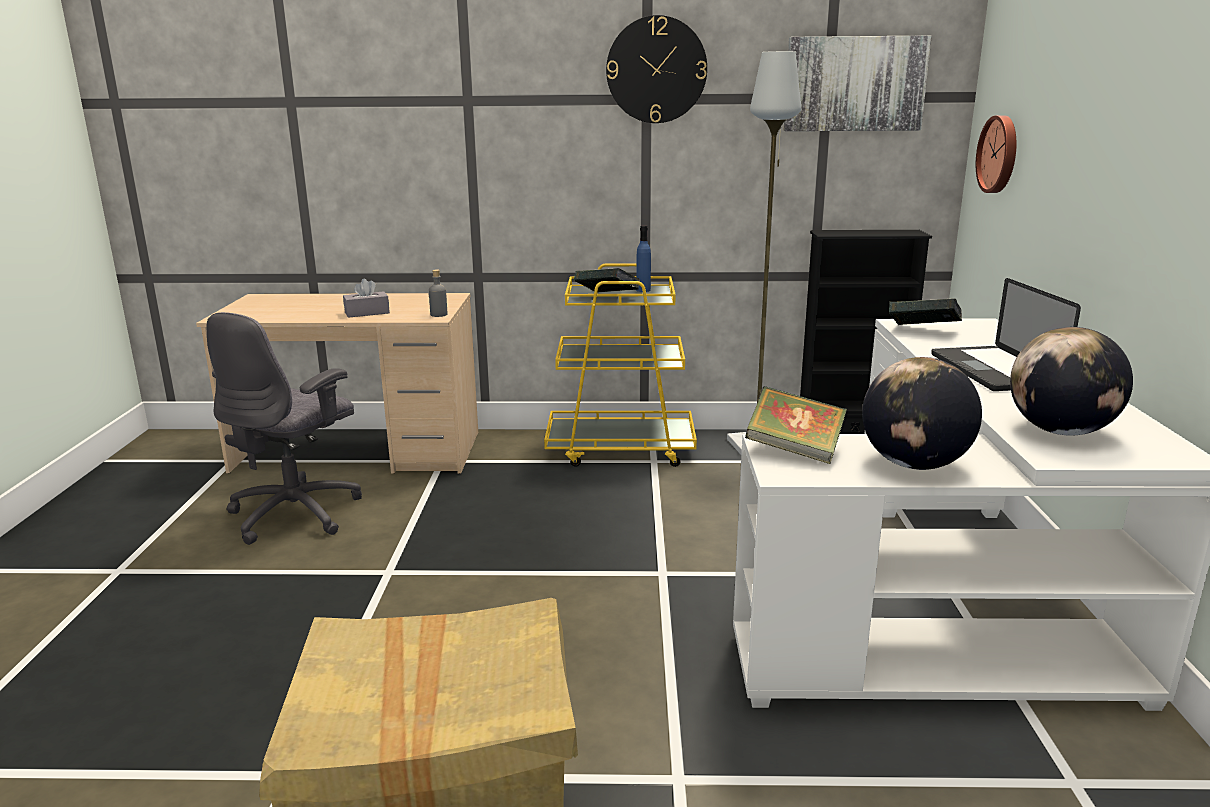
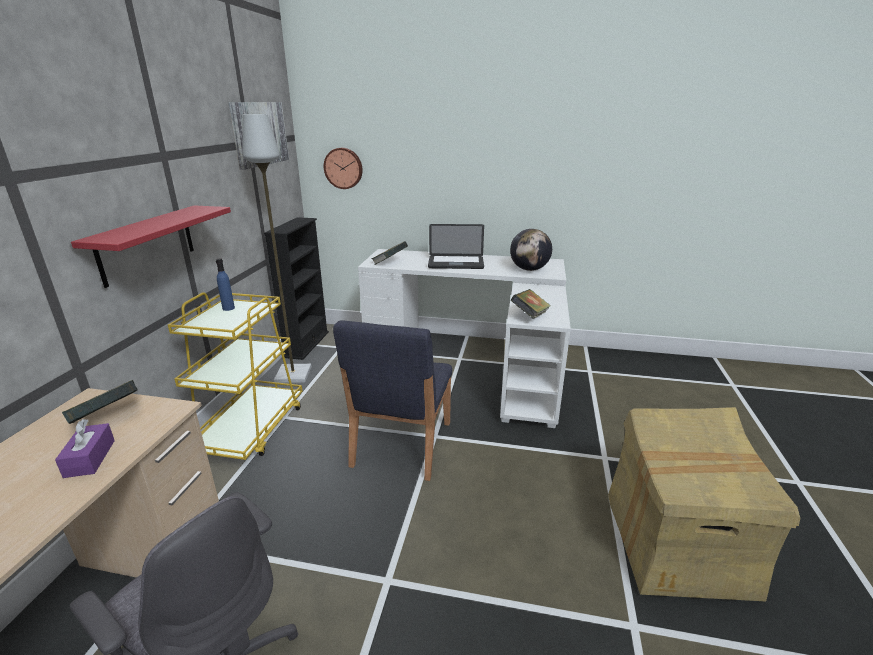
camera: 80 degrees left, 5 degrees up
grey tissue box [343,279,390,318] -> purple tissue box [55,419,115,478]
grey bottle [429,269,447,317] -> none
book [574,268,640,293] -> book moved to [62,380,138,424]
wall clock [606,15,707,123] -> none
globe [862,357,982,470] -> none
none -> red shelf [71,206,231,288]
none -> blue chair [333,320,452,481]

